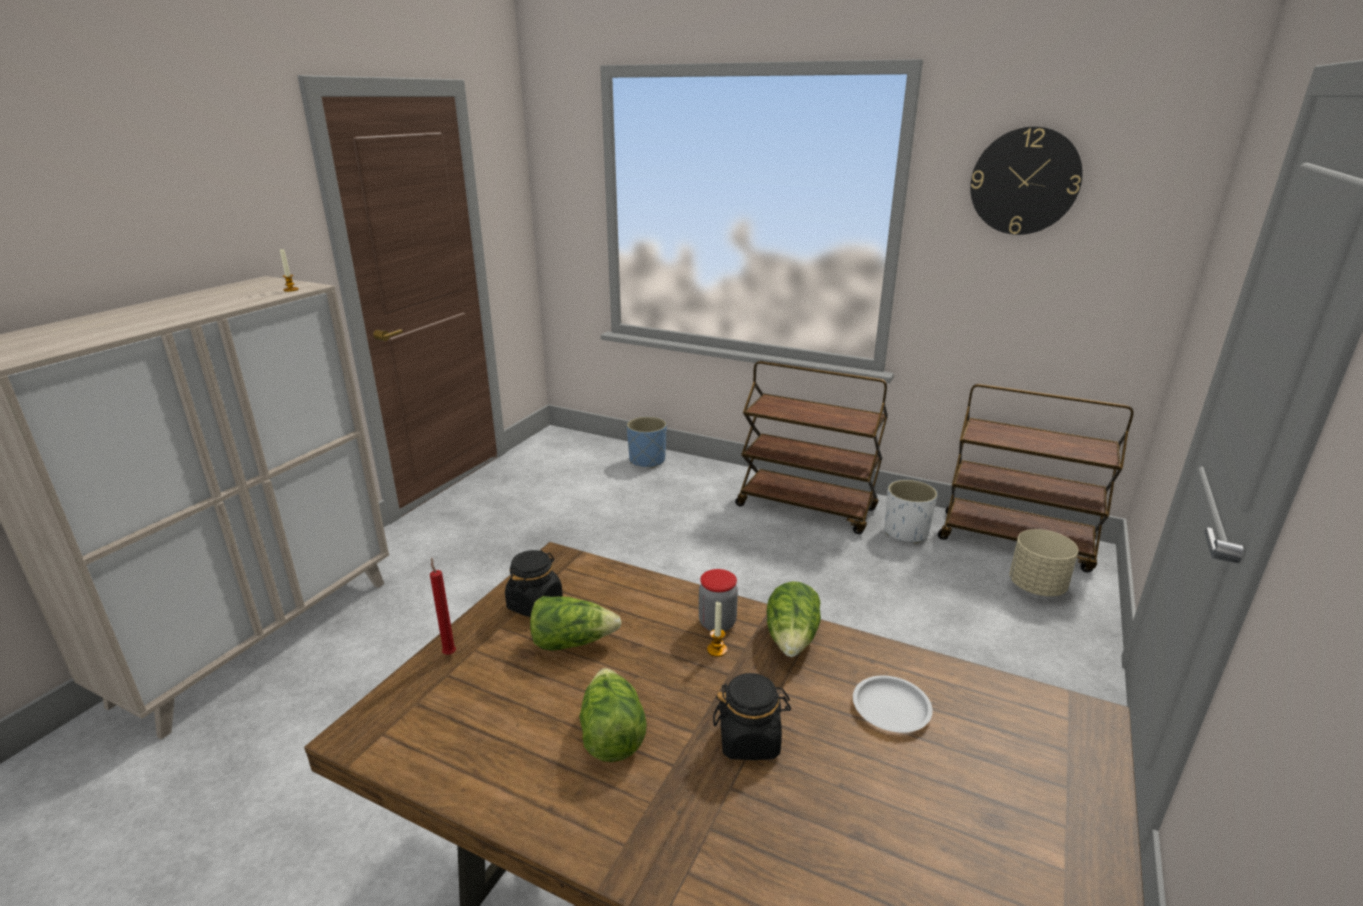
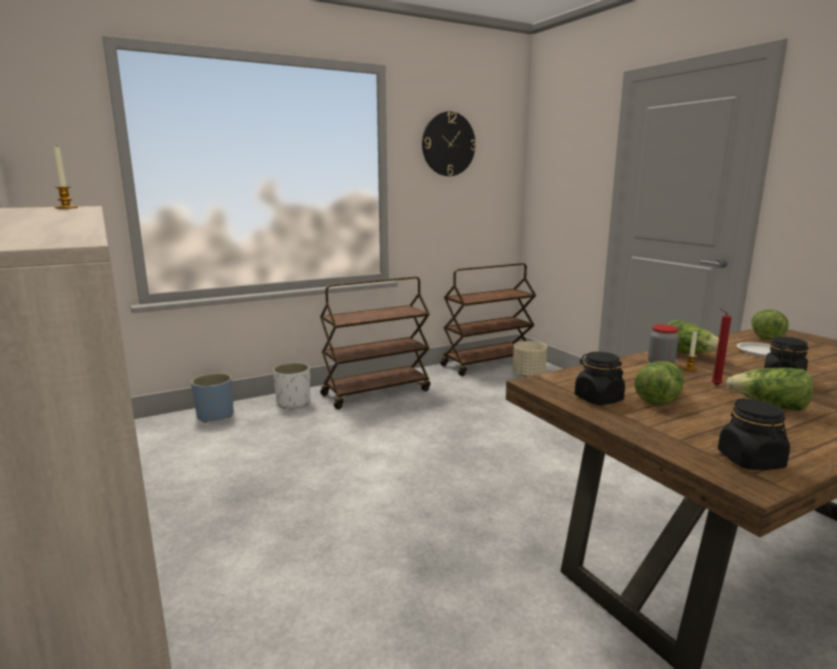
camera: 55 degrees left, 10 degrees down
red candle [430,558,456,655] -> red candle moved to [711,308,731,385]
white planter [885,480,937,544] -> white planter moved to [273,362,310,409]
none -> black jar [718,399,790,470]
none -> lettuce [751,309,789,340]

